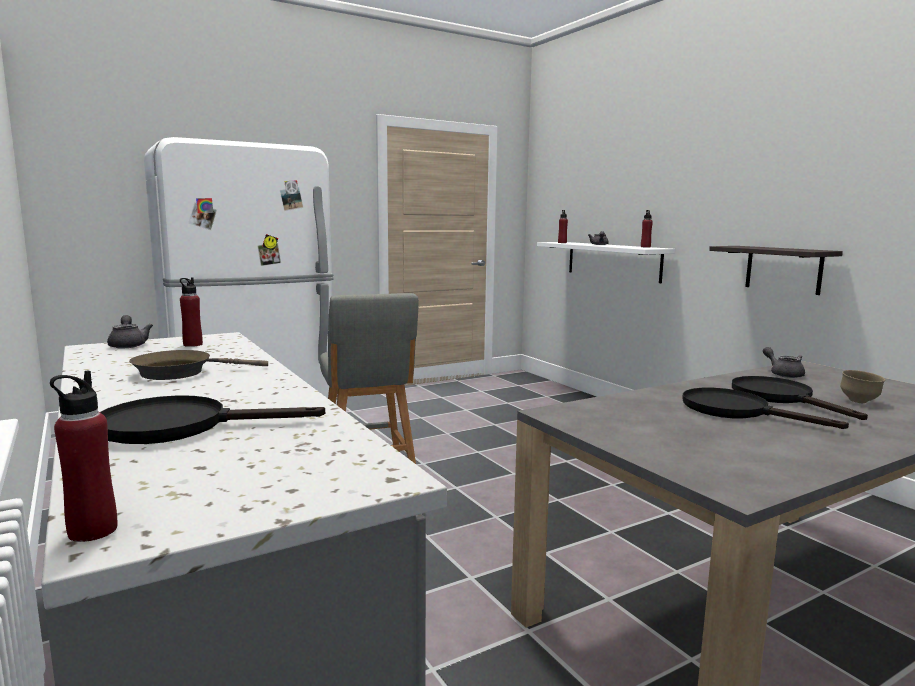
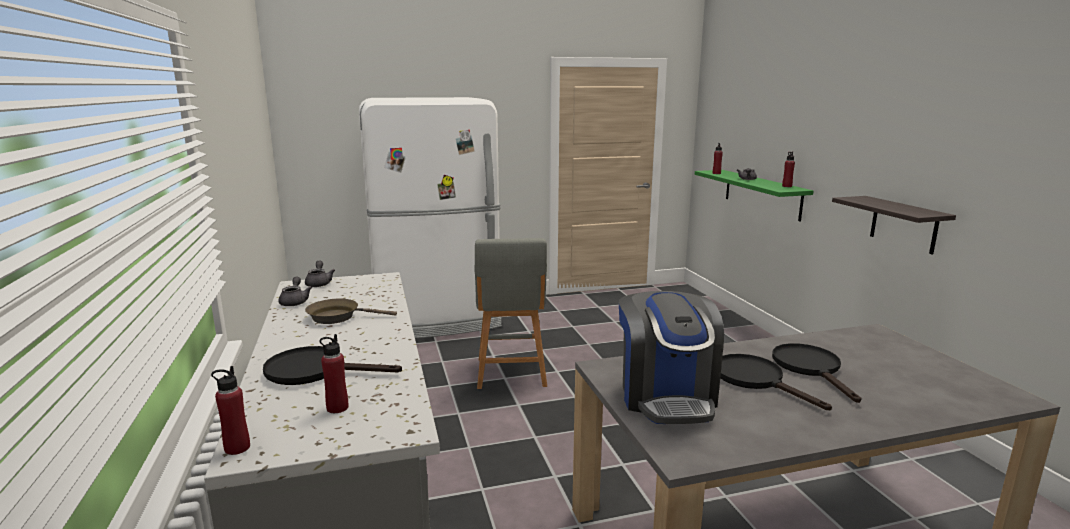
camera: 15 degrees right, 5 degrees up
red bottle [180,277,203,347] -> red bottle moved to [320,334,348,413]
white shelf [537,242,675,283] -> green shelf [695,170,814,221]
grey teapot [763,347,805,378] -> grey teapot moved to [278,276,312,306]
brown bowl [840,370,885,403] -> none
none -> coffee machine [619,291,724,424]

